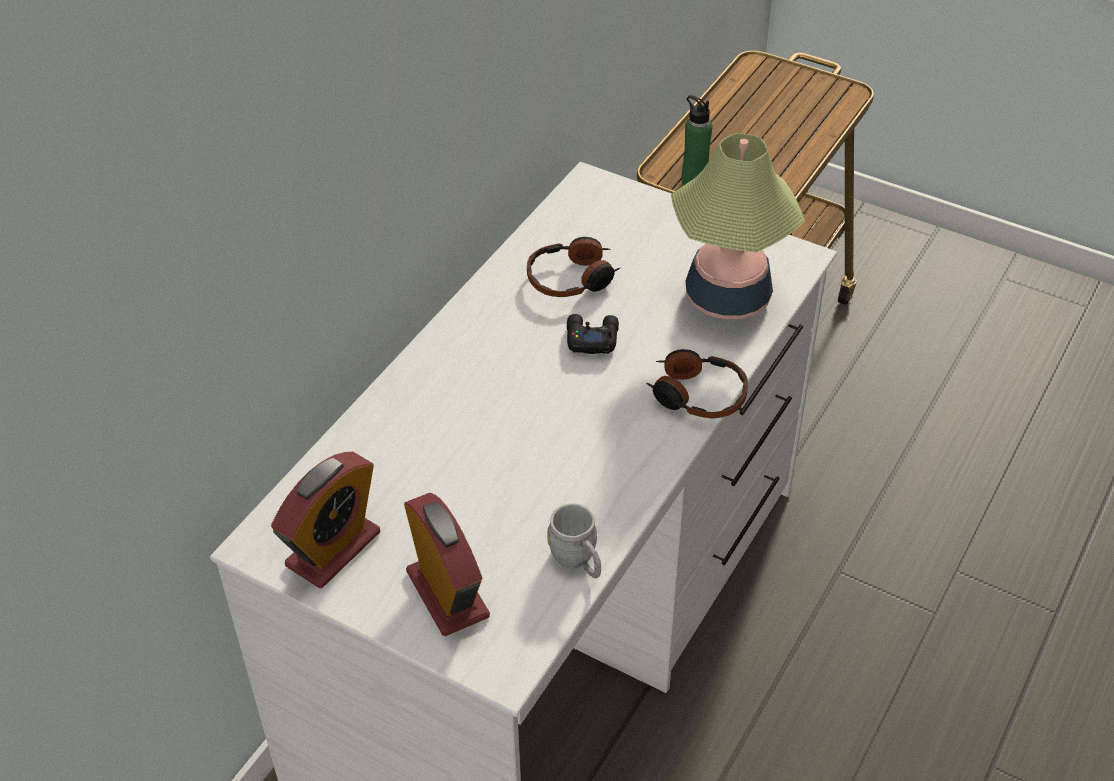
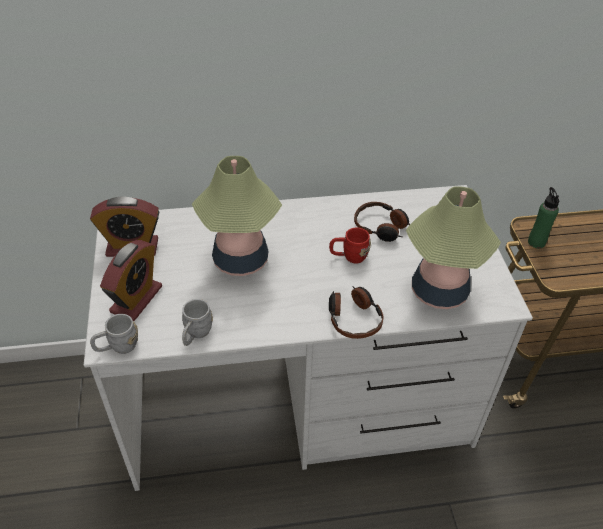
camera: 50 degrees right, 0 degrees up
black game controller [567,314,619,354] -> red mug [329,228,371,264]
none -> grey mug [90,314,138,354]
none -> table lamp [192,156,282,276]

